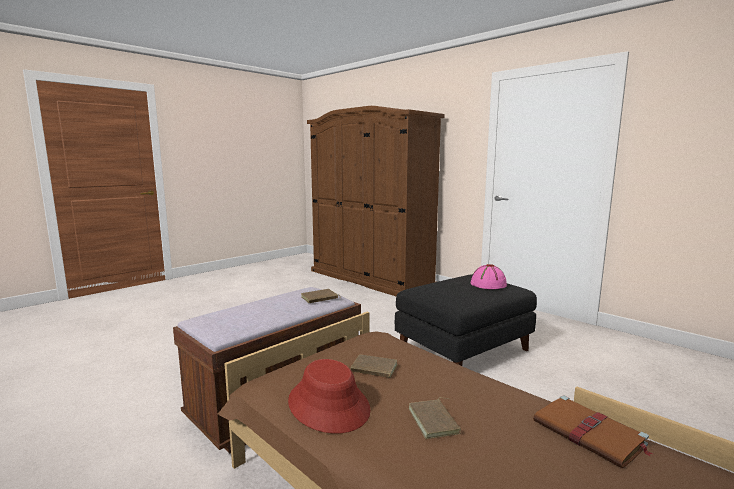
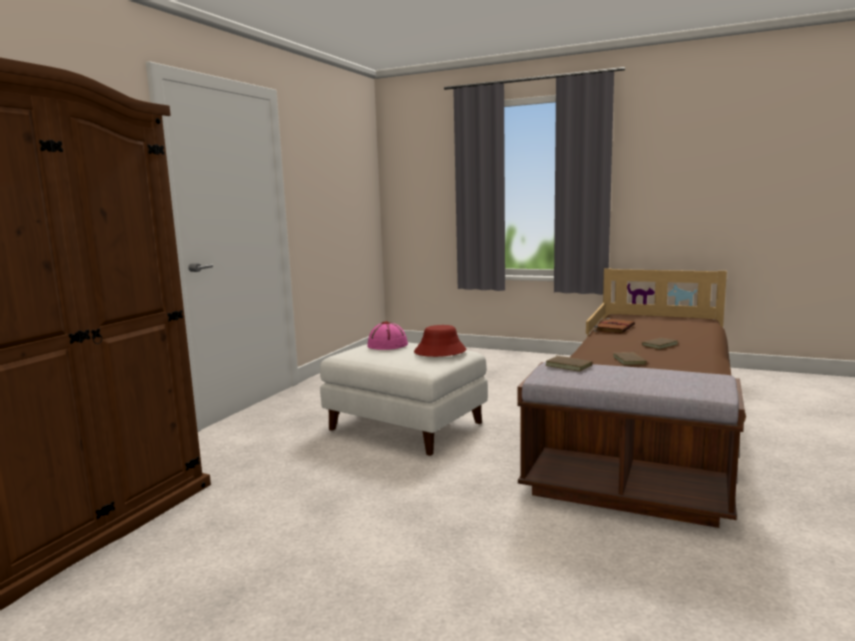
camera: 110 degrees left, 0 degrees up
red hat [288,359,371,434] -> red hat moved to [414,325,466,357]
black ottoman [395,274,537,366] -> white ottoman [320,342,488,456]

